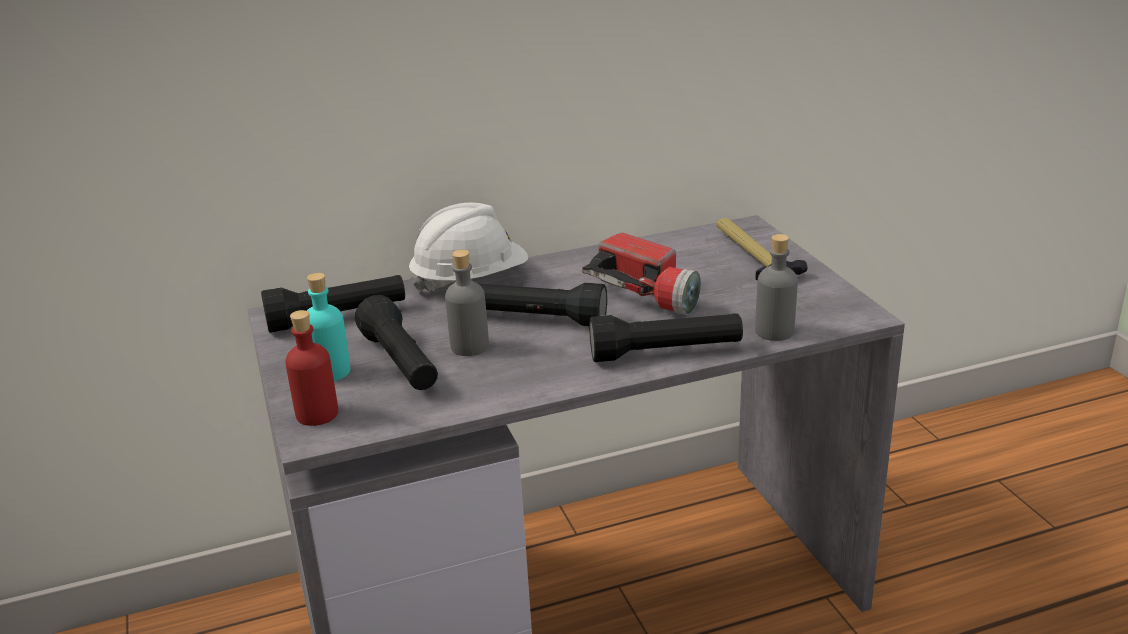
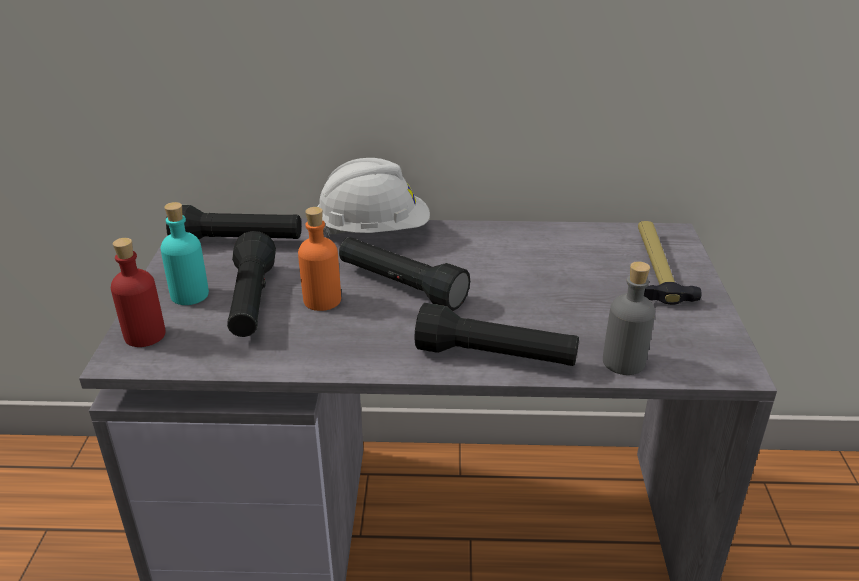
camera: 20 degrees right, 5 degrees up
grey bottle [445,250,489,356] -> orange bottle [298,207,341,311]
flashlight [582,233,701,315] -> none

